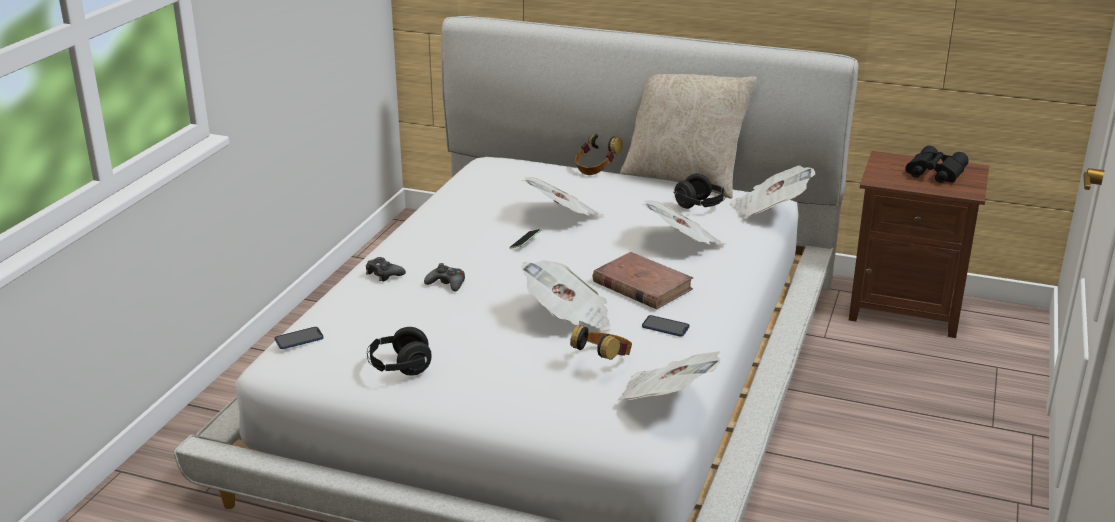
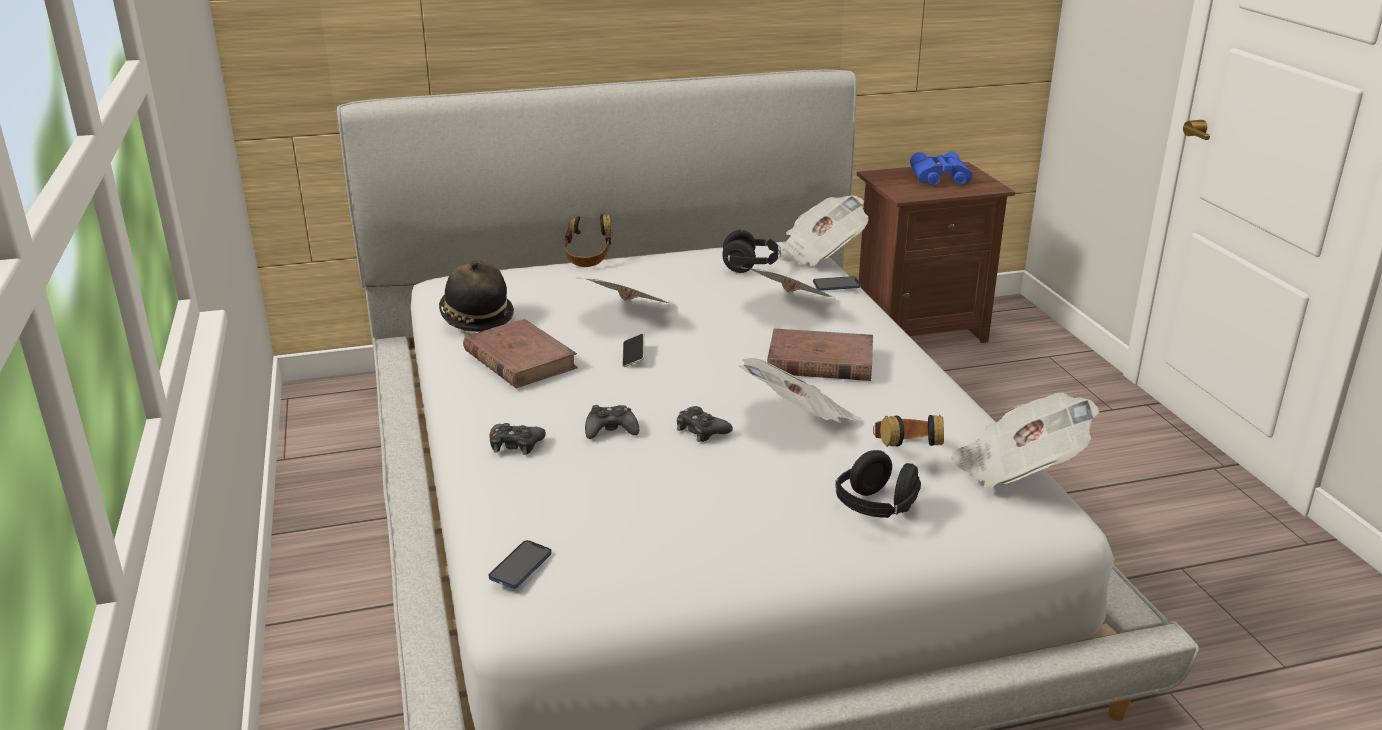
camera: 35 degrees left, 0 degrees up
black headphones [367,327,432,376] -> black headphones moved to [835,450,921,518]
beige pillow [620,74,757,199] -> none
phone [642,315,689,337] -> phone moved to [813,276,861,291]
black binoculars [905,146,969,183] -> blue binoculars [910,152,973,185]
none -> hat [439,261,514,332]
none -> brown book [463,319,578,388]
none -> black game controller [677,406,733,442]

